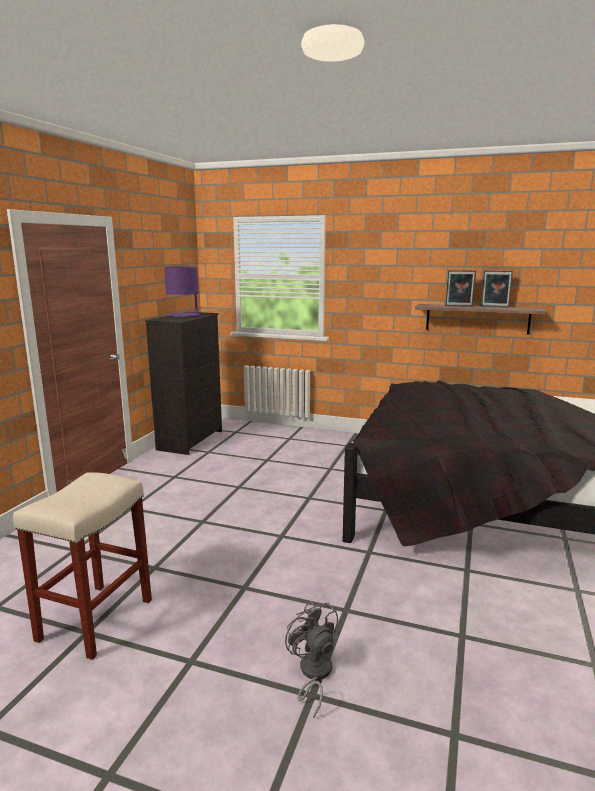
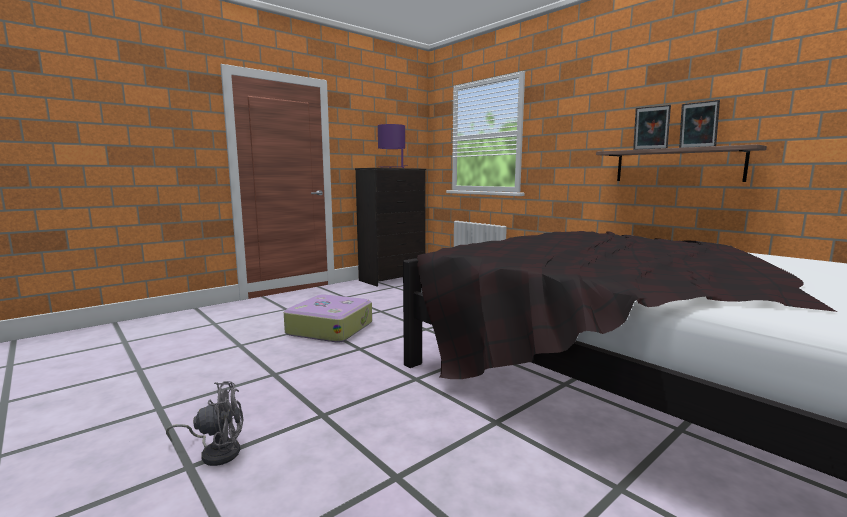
camera: 30 degrees right, 5 degrees down
beige stool [13,473,152,660] -> none
grey fan [285,601,339,718] -> grey fan turned 75 degrees clockwise [166,381,244,466]
none -> suitcase [284,294,372,343]

